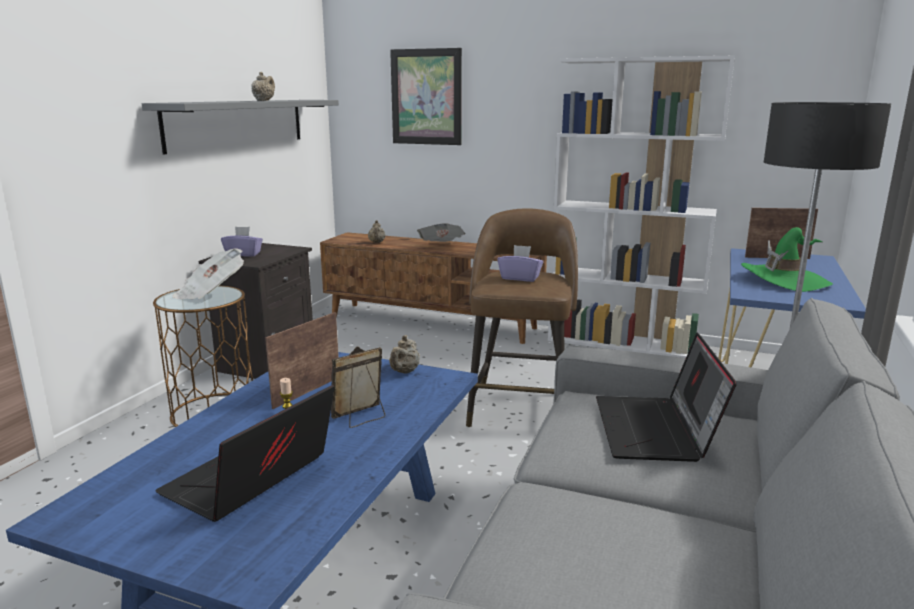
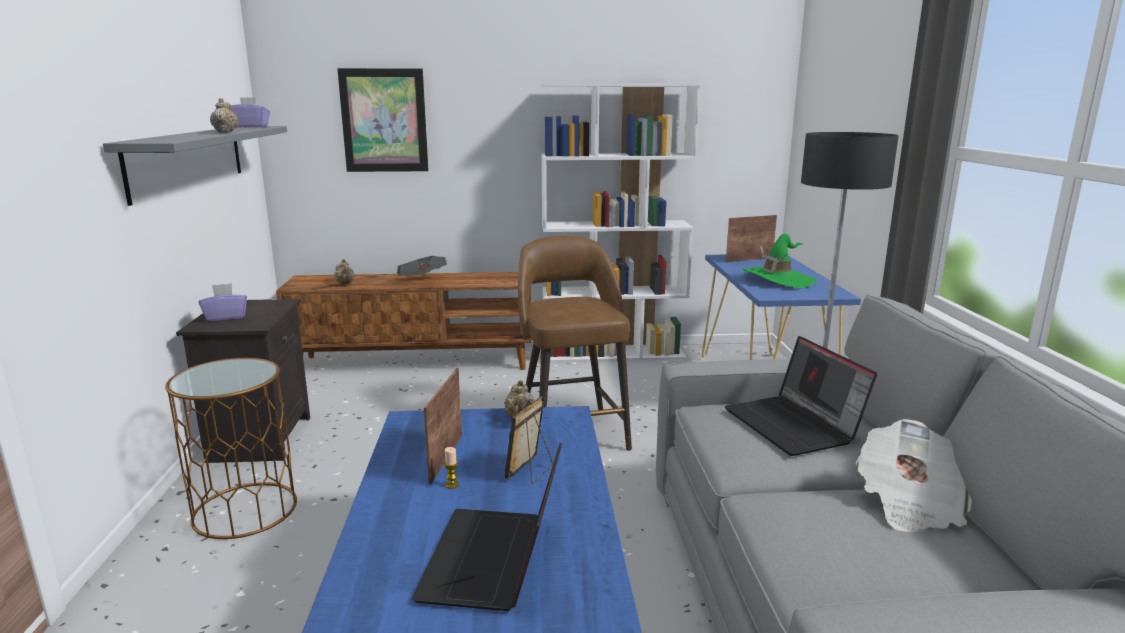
camera: 25 degrees left, 0 degrees up
newspaper [173,248,244,300] -> newspaper moved to [856,419,972,532]
purple tissue box [497,245,543,282] -> purple tissue box moved to [231,97,270,128]

